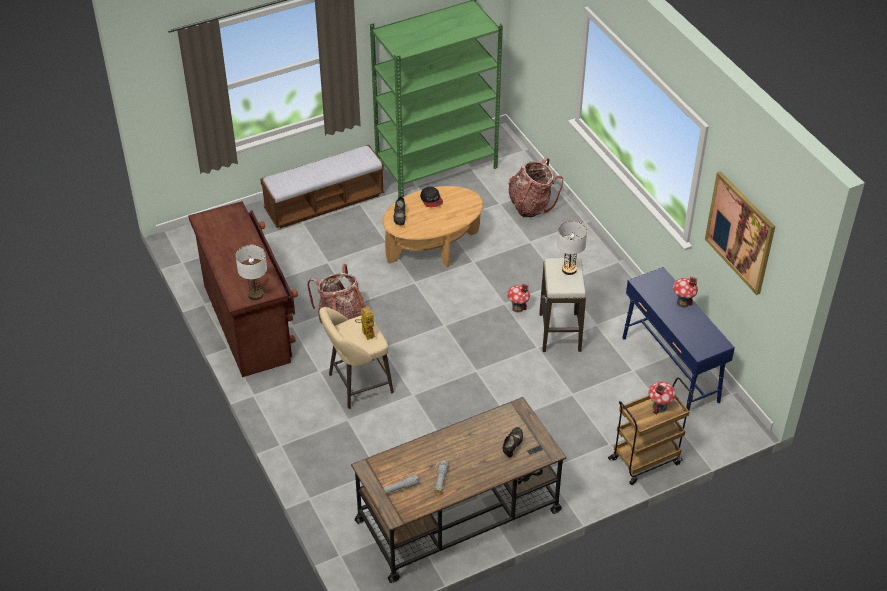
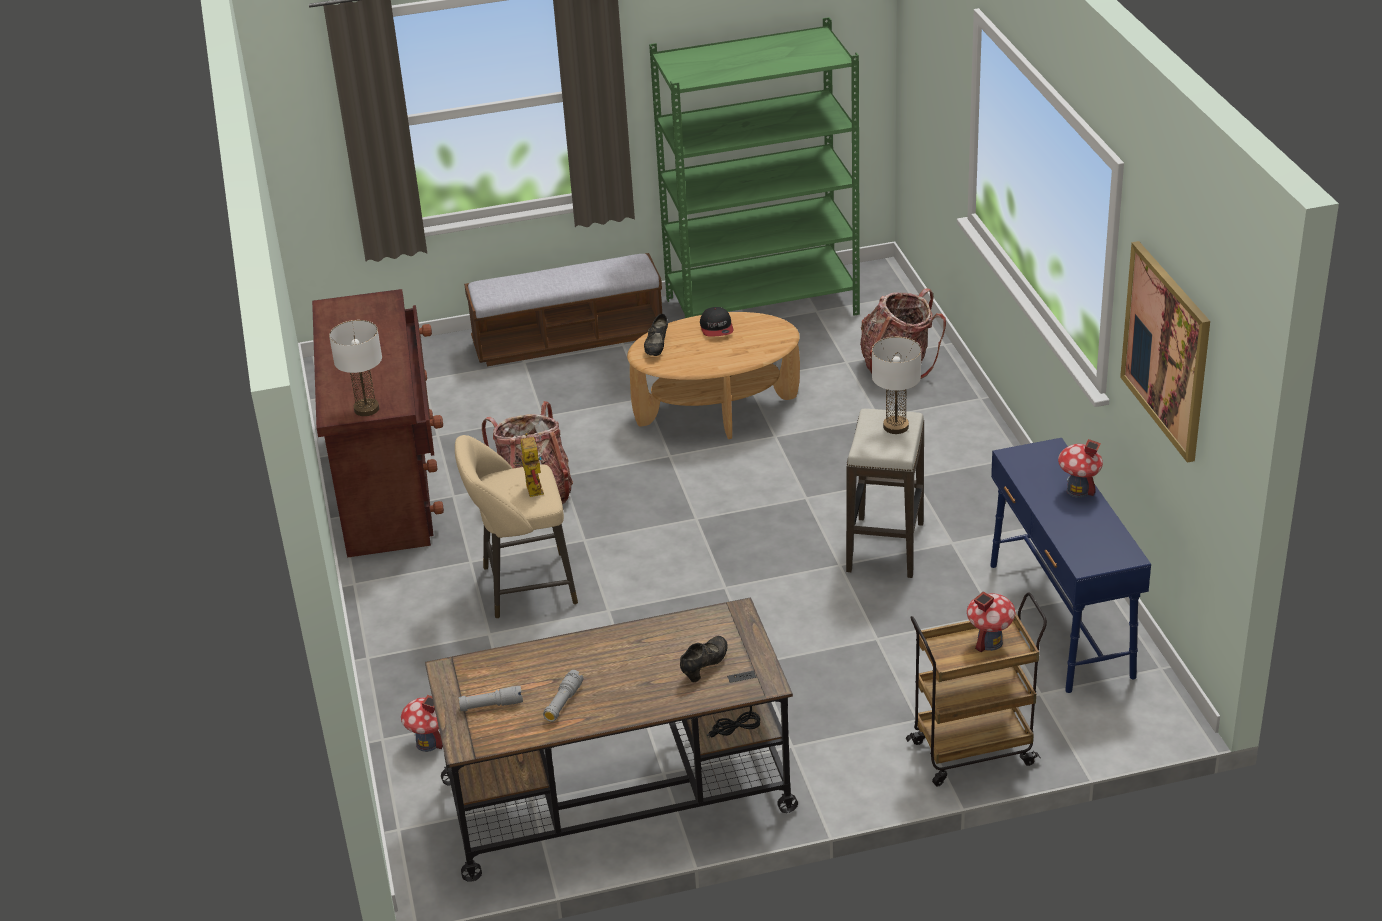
camera: 15 degrees right, 10 degrees down
toy house [507,284,530,312] -> toy house moved to [401,695,443,752]

